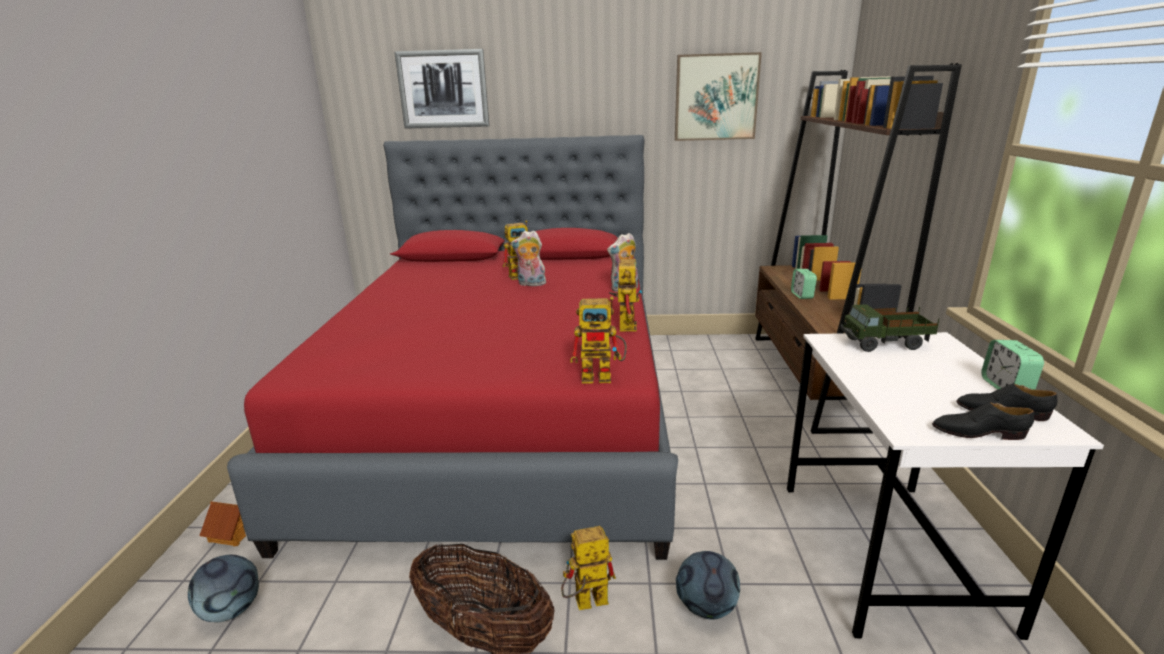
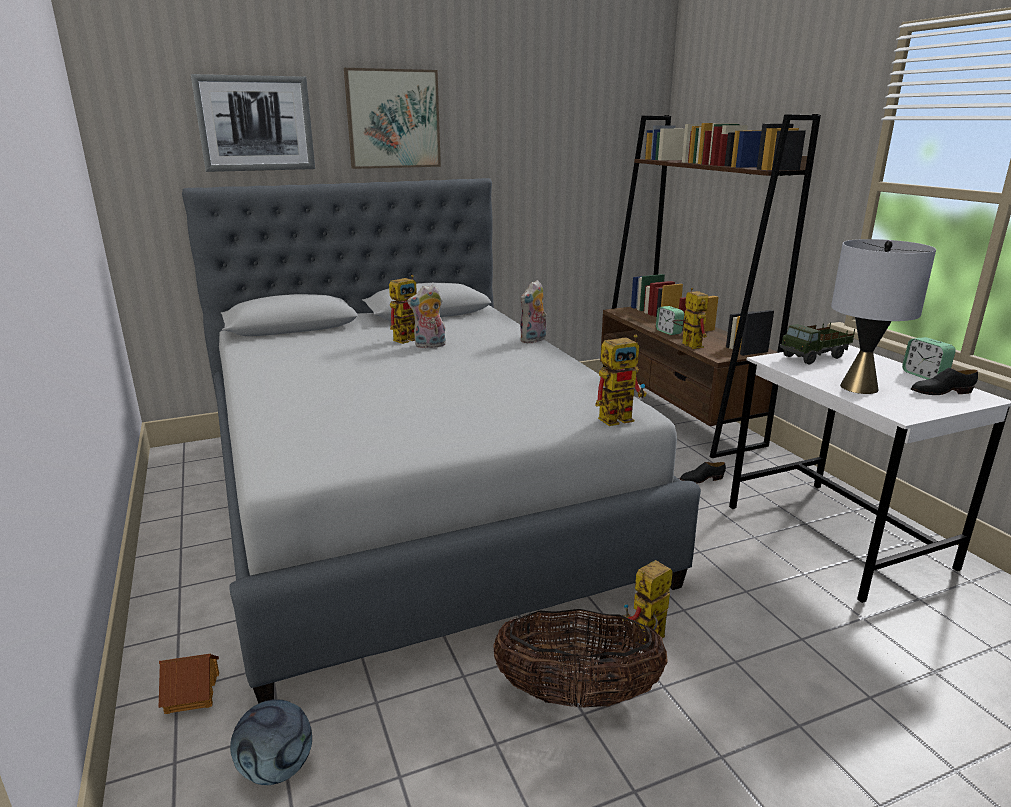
camera: 25 degrees left, 0 degrees up
red bed [227,135,678,560] -> grey bed [182,178,701,704]
toy robot [609,254,643,331] -> toy robot moved to [672,288,709,349]
picture [675,52,762,141] -> picture moved to [344,68,441,169]
football [676,551,740,619] -> none
black shoe [932,402,1034,440] -> black shoe moved to [680,462,726,483]
none -> grey table lamp [831,239,936,394]

